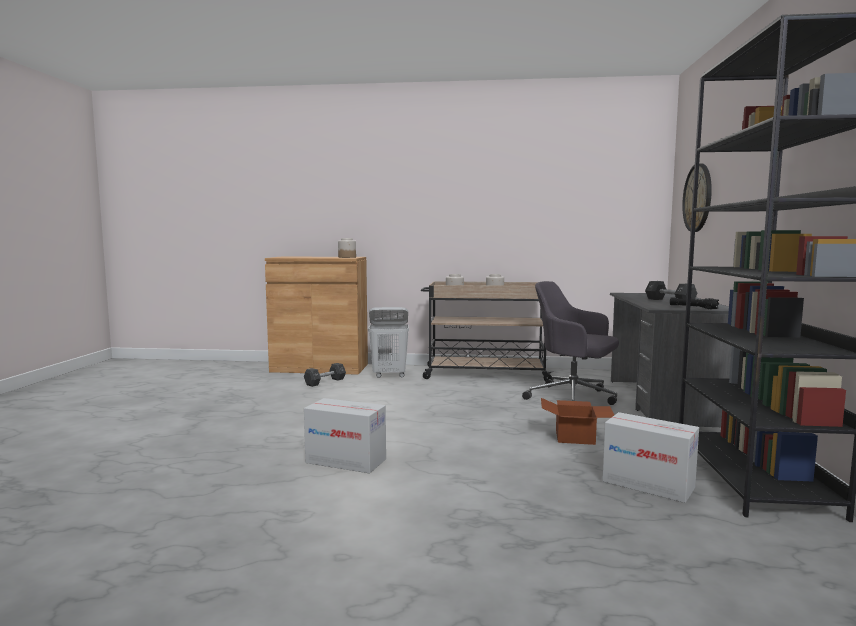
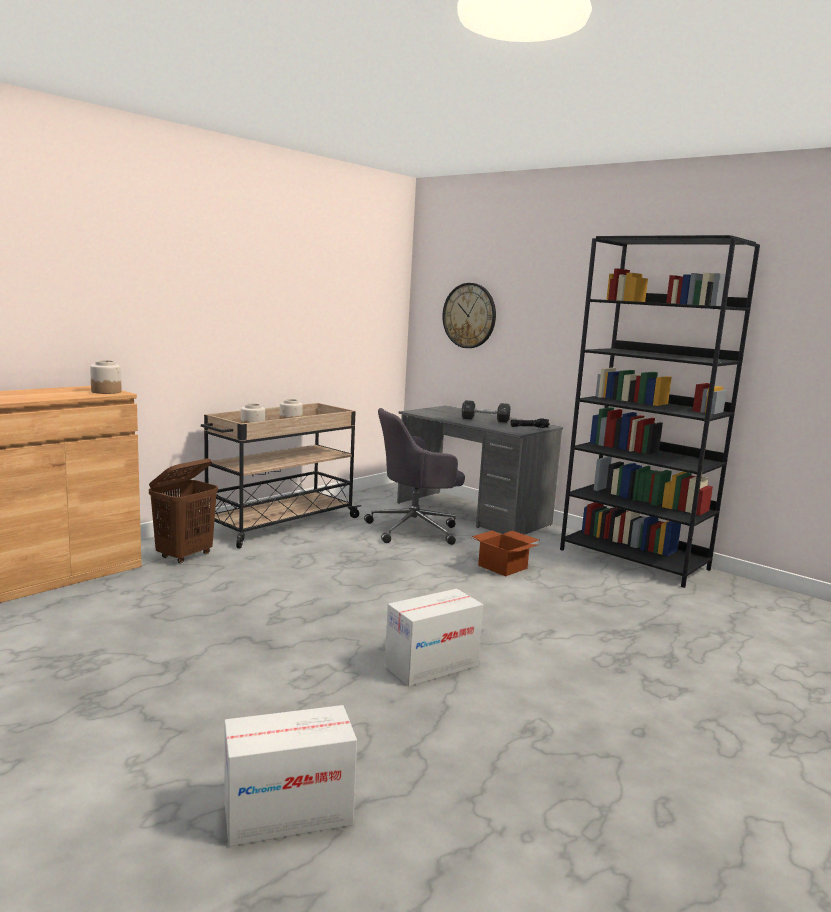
camera: 55 degrees left, 5 degrees up
black dumbbell [304,363,346,387] -> none
white laundry basket [368,307,409,378] -> brown laundry basket [149,458,218,563]
cardboard box [602,412,699,503] -> cardboard box moved to [224,705,357,846]

